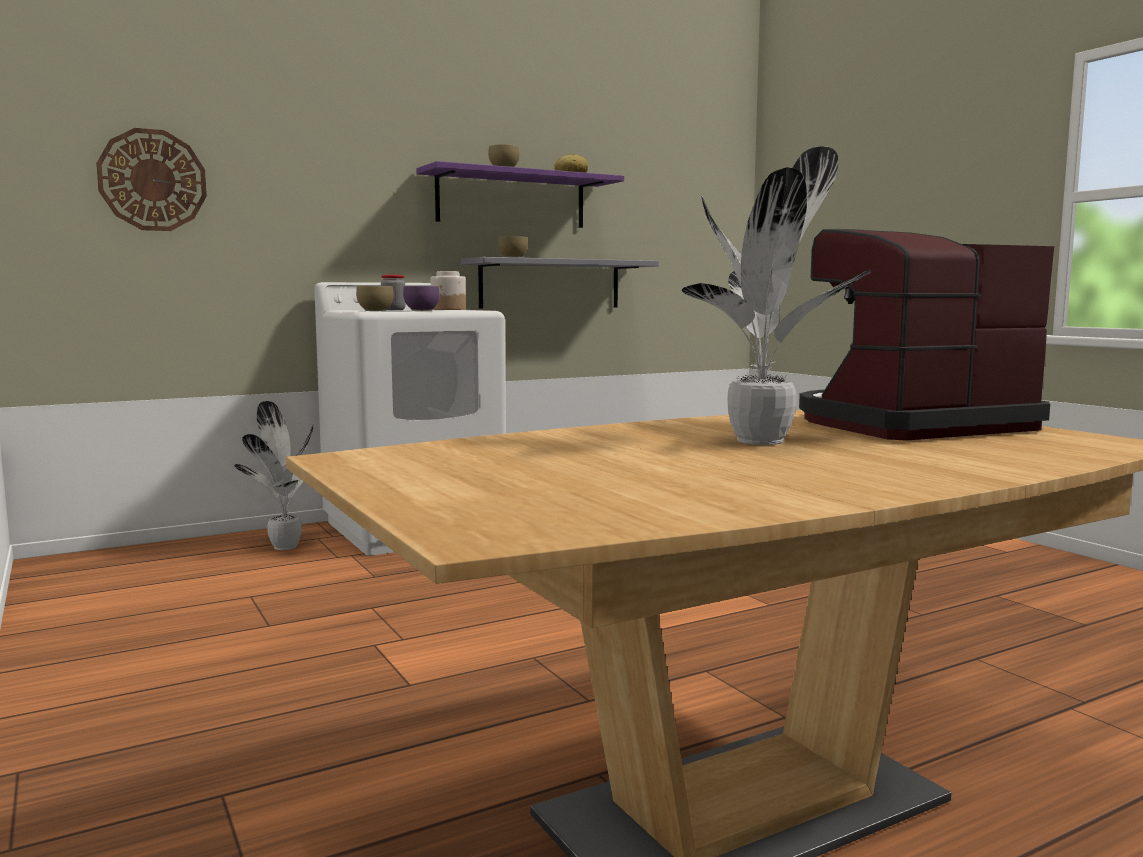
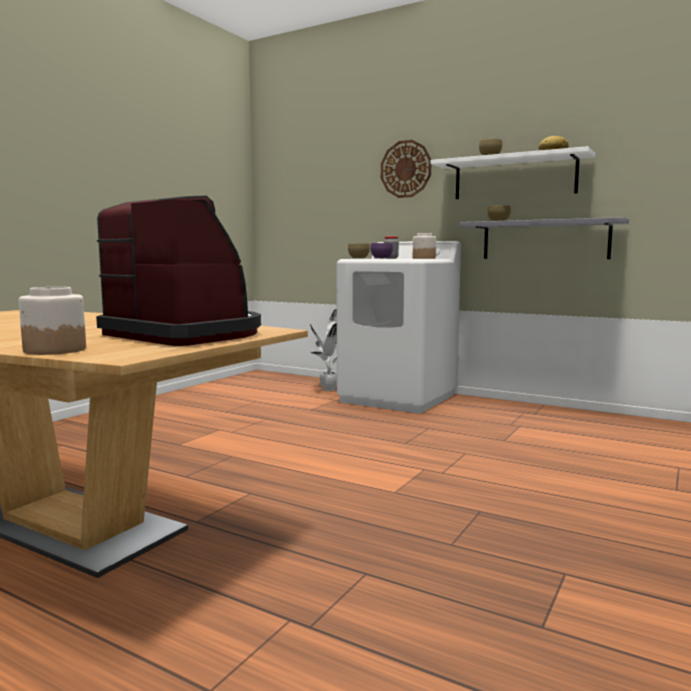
camera: 60 degrees right, 0 degrees up
wall clock [96,128,207,231] -> wall clock moved to [381,140,432,198]
purple shelf [416,161,624,228] -> white shelf [430,146,595,199]
potted plant [682,146,872,445] -> none
none -> jar [19,287,86,355]

